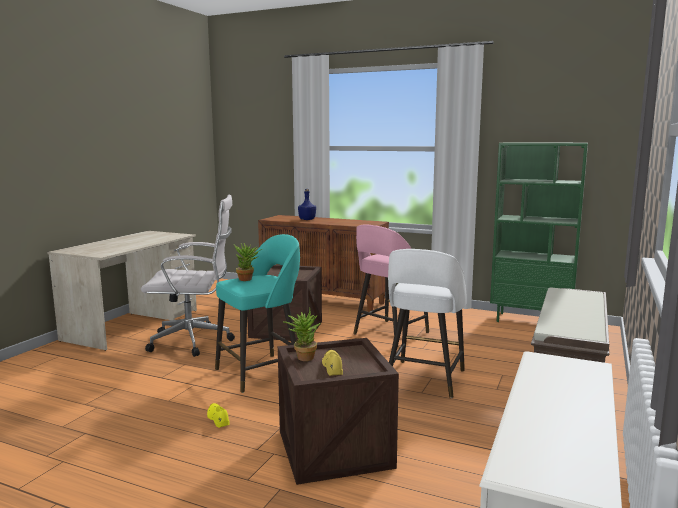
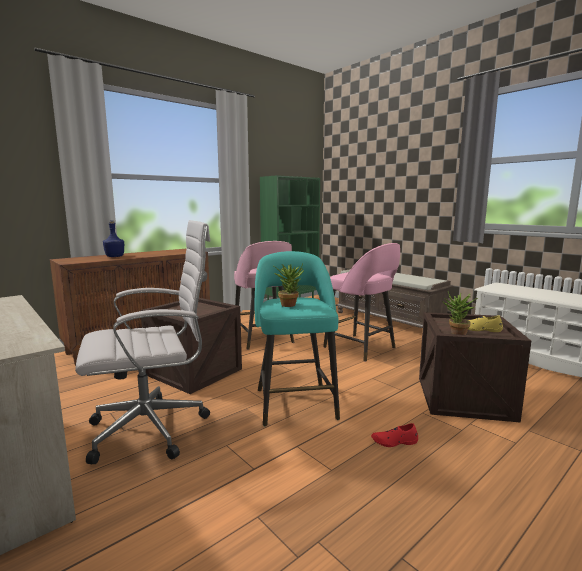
camera: 65 degrees left, 0 degrees up
white office chair [141,195,235,357] -> white office chair turned 45 degrees clockwise [75,220,211,464]
yellow shoe [207,403,230,428] -> red shoe [371,423,418,447]
white stool [388,249,467,398] -> pink stool [323,243,400,362]

